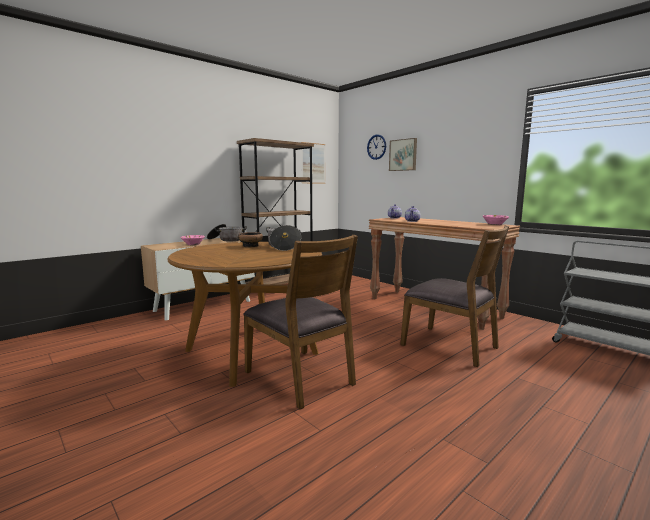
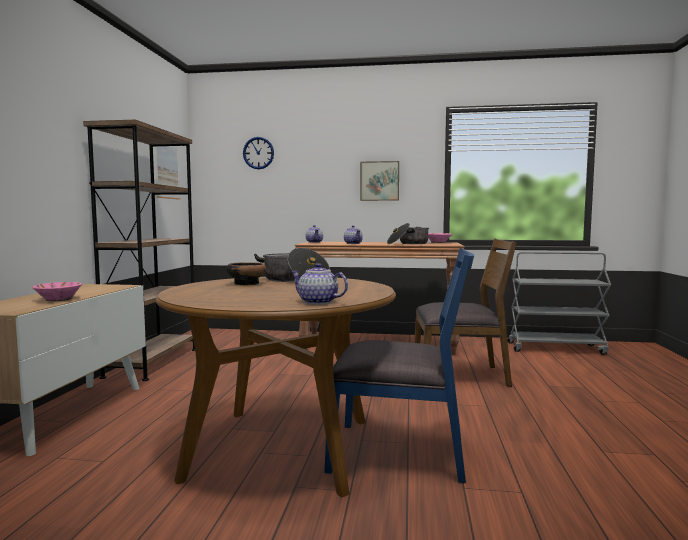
camera: 40 degrees left, 5 degrees down
cooking pot [207,224,247,241] -> cooking pot moved to [387,223,429,244]
brown chair [243,235,358,410] -> blue chair [324,248,474,483]
picture [389,138,417,171] -> picture moved to [360,161,399,201]
none -> teapot [290,263,348,304]

